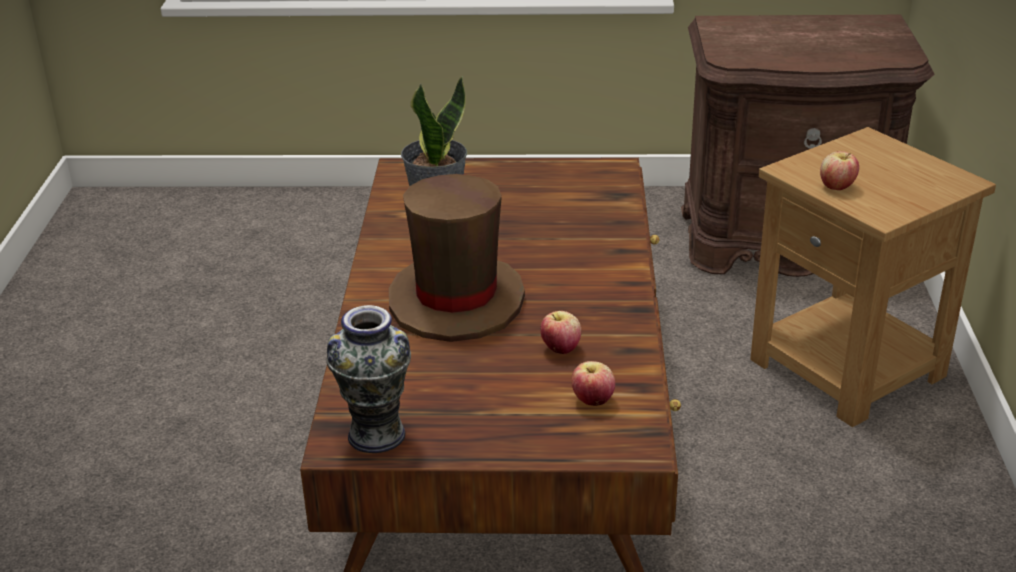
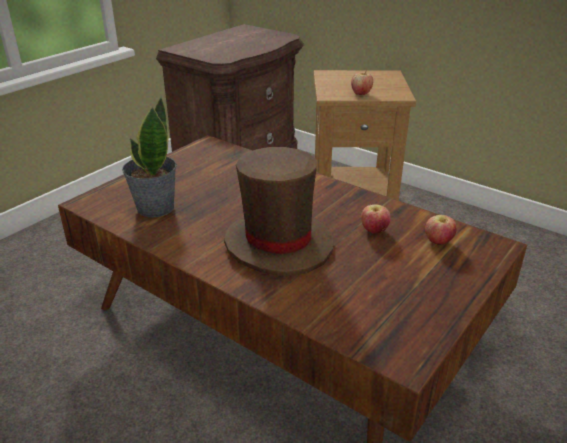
camera: 55 degrees left, 0 degrees up
vase [326,305,411,453] -> none

